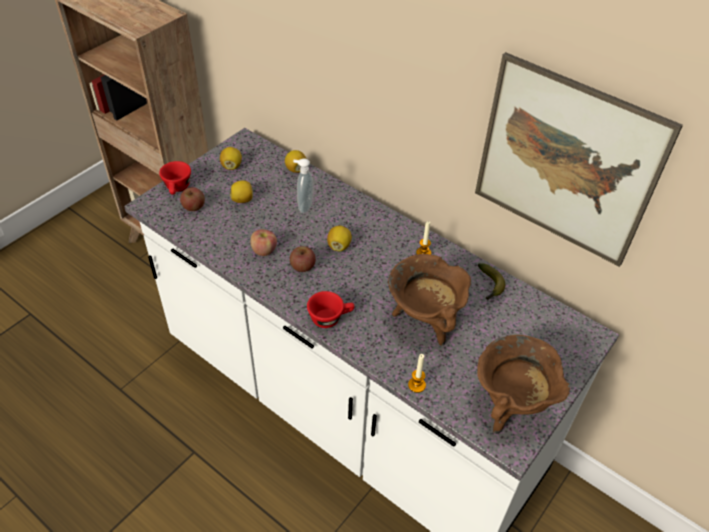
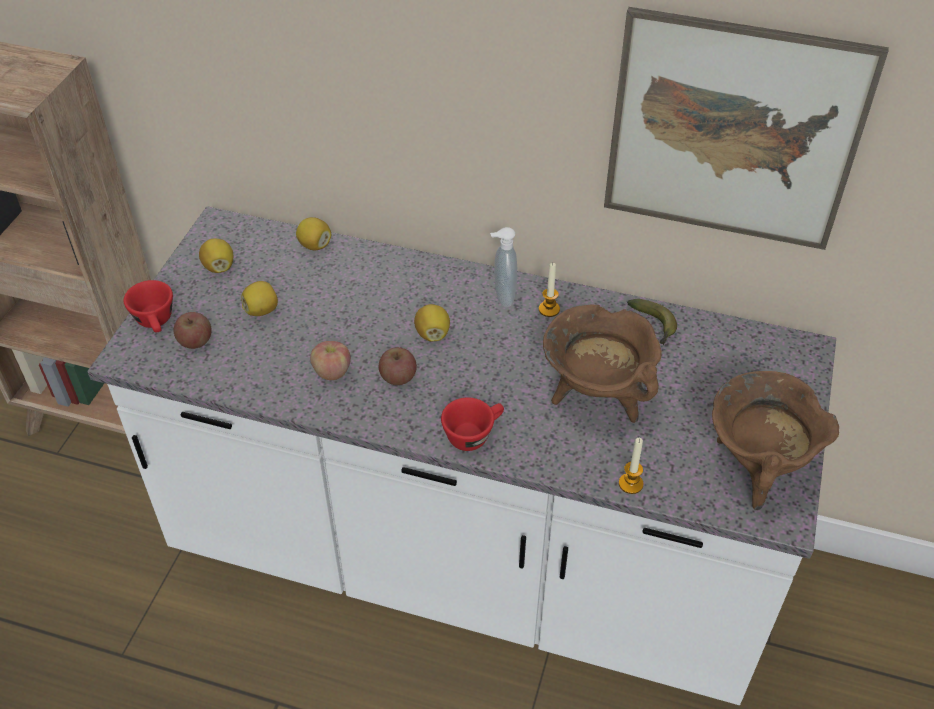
camera: 20 degrees left, 0 degrees up
soap dispenser [293,159,314,213] -> soap dispenser moved to [490,227,517,307]

